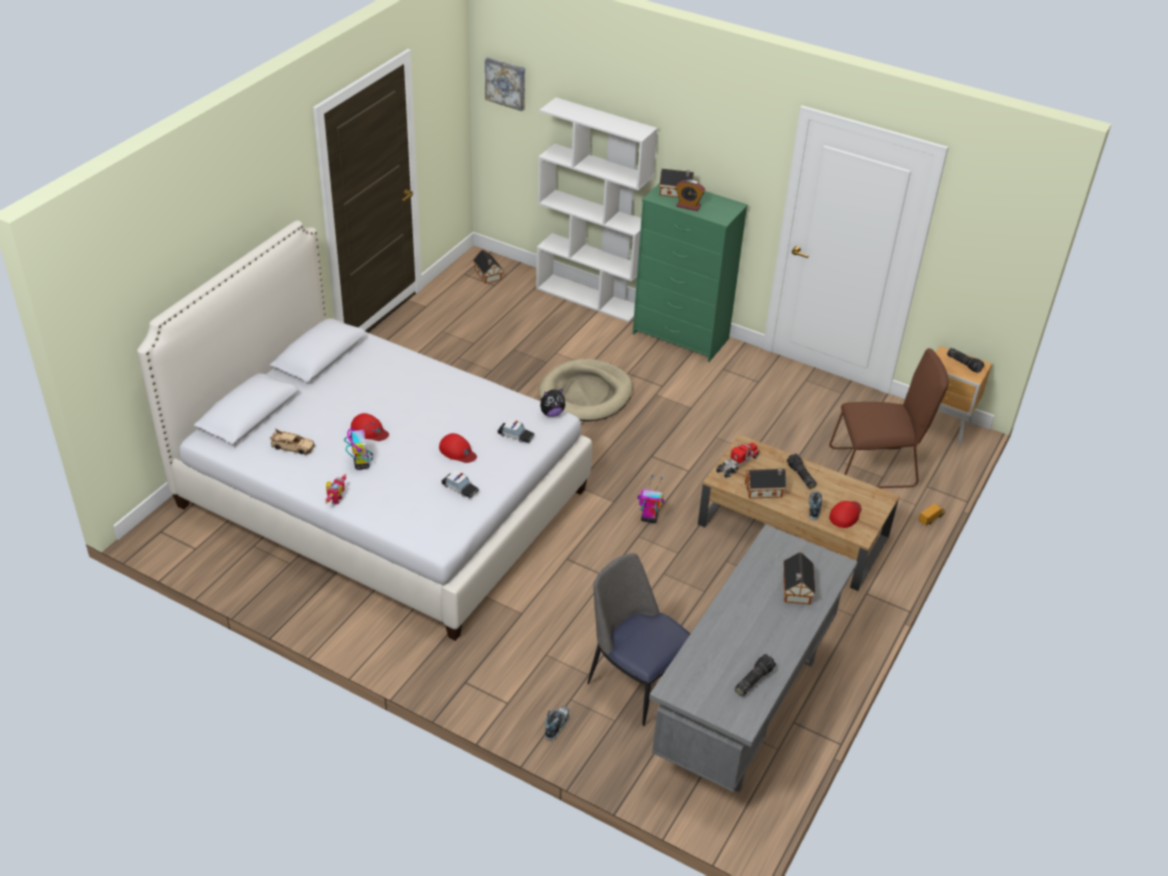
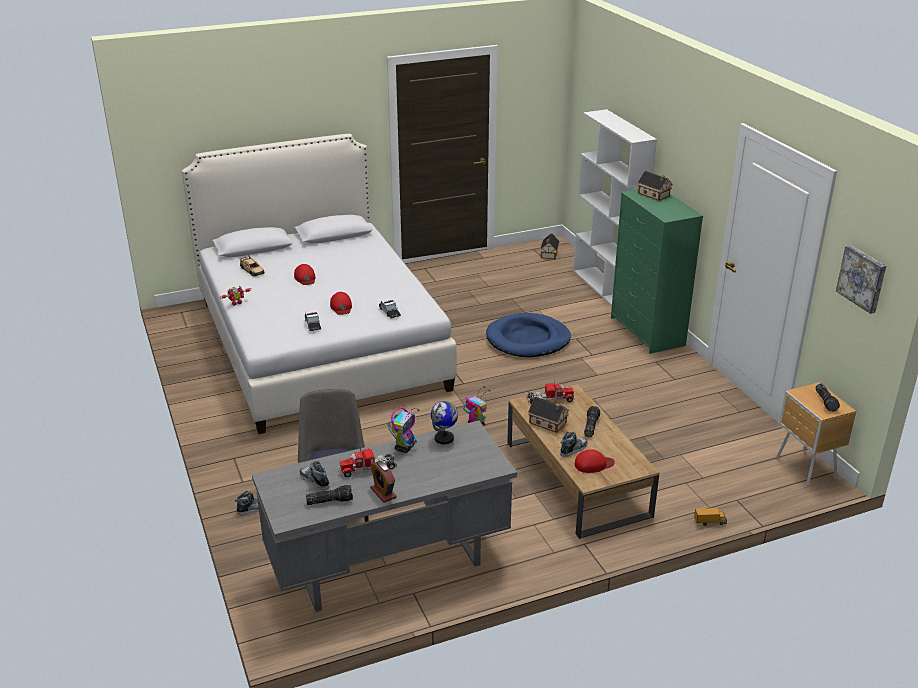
camera: 40 degrees right, 10 degrees down
toy robot [344,423,375,470] -> toy robot moved to [388,408,419,453]
picture [485,57,525,111] -> picture moved to [836,245,886,314]
beige dog bed [539,359,633,421] -> blue dog bed [486,313,571,357]
plush toy [540,388,565,417] -> none
alarm clock [676,180,705,211] -> alarm clock moved to [371,461,397,503]
toy house [783,552,815,605] -> none
brown chair [829,348,948,488] -> none
none -> shoe [300,461,330,490]
none -> toy truck [339,447,397,477]
none -> globe [431,401,458,444]

